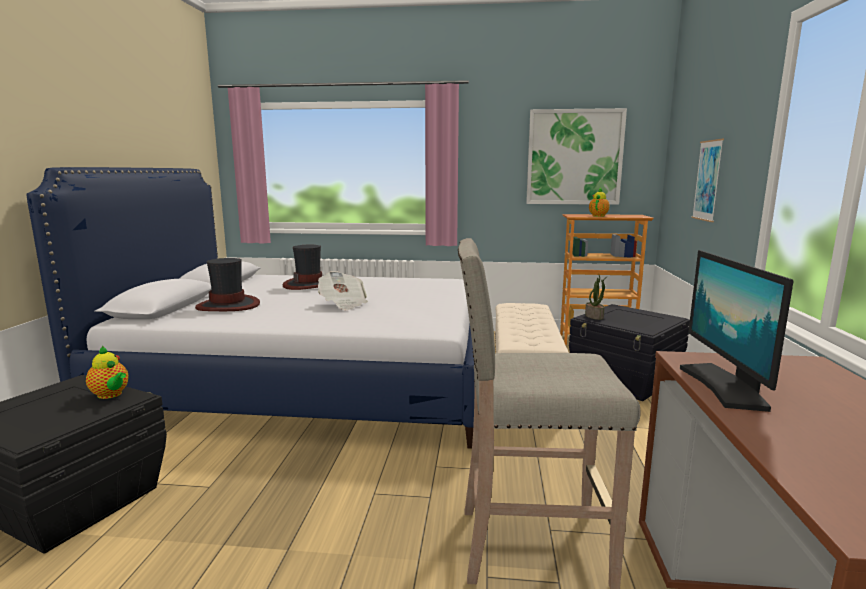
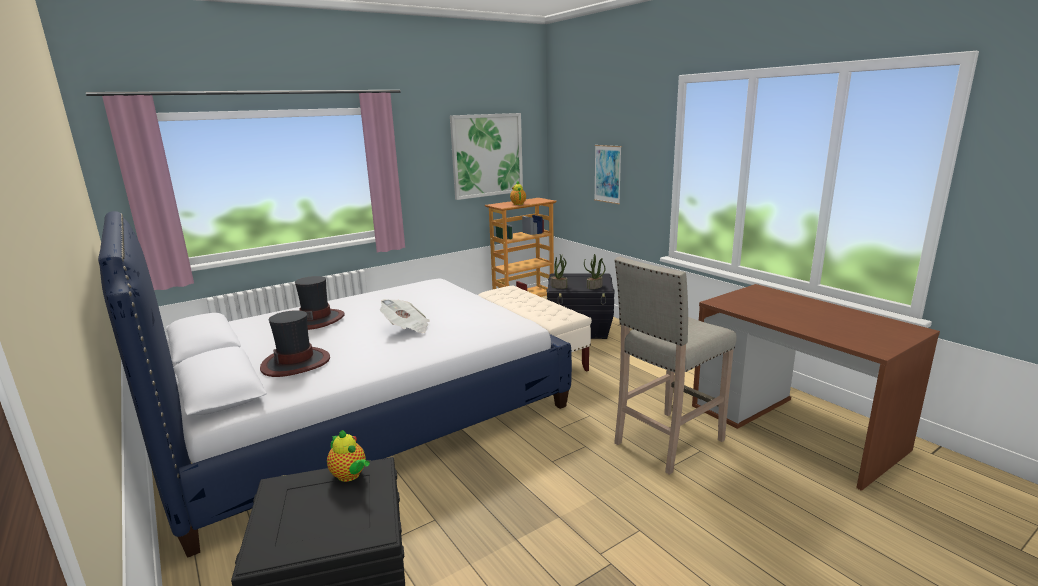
camera: 40 degrees left, 5 degrees up
teapot [86,346,128,399] -> teapot turned 45 degrees clockwise [327,430,370,482]
monitor [680,250,793,412] -> none
none -> potted plant [584,254,605,289]

